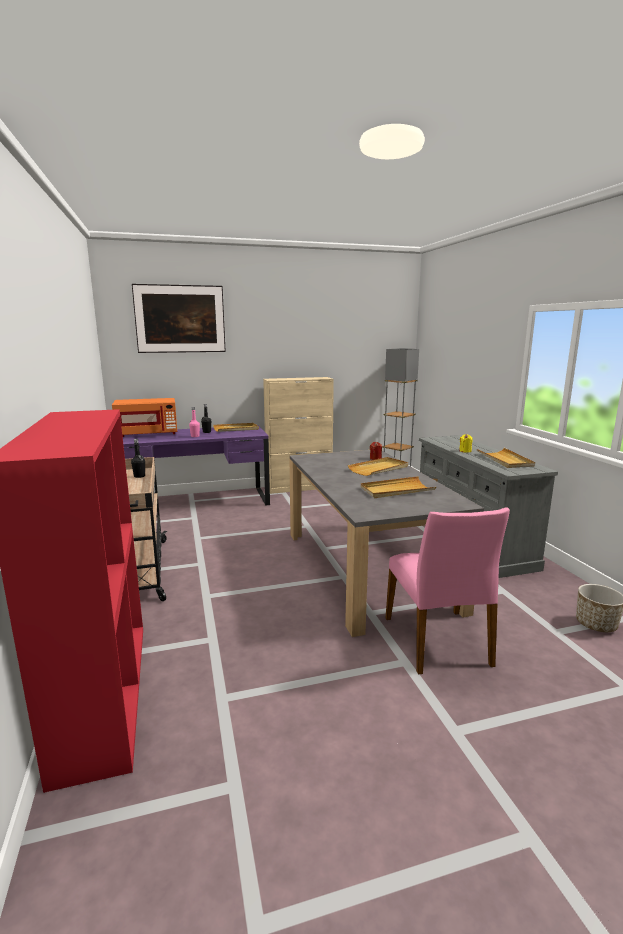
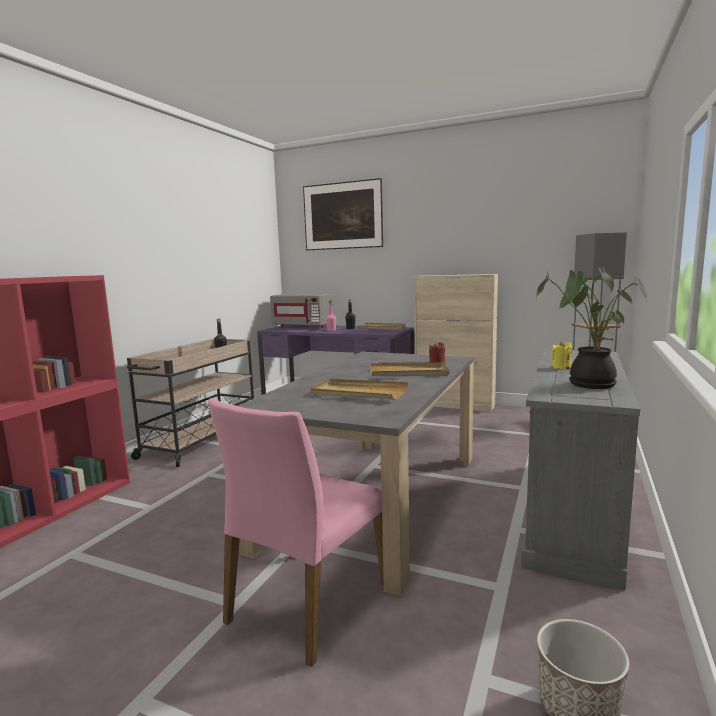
camera: 40 degrees right, 5 degrees down
orange microwave [112,398,177,437] -> grey microwave [270,294,334,328]
beige tray [477,448,535,468] -> potted plant [536,267,647,389]

